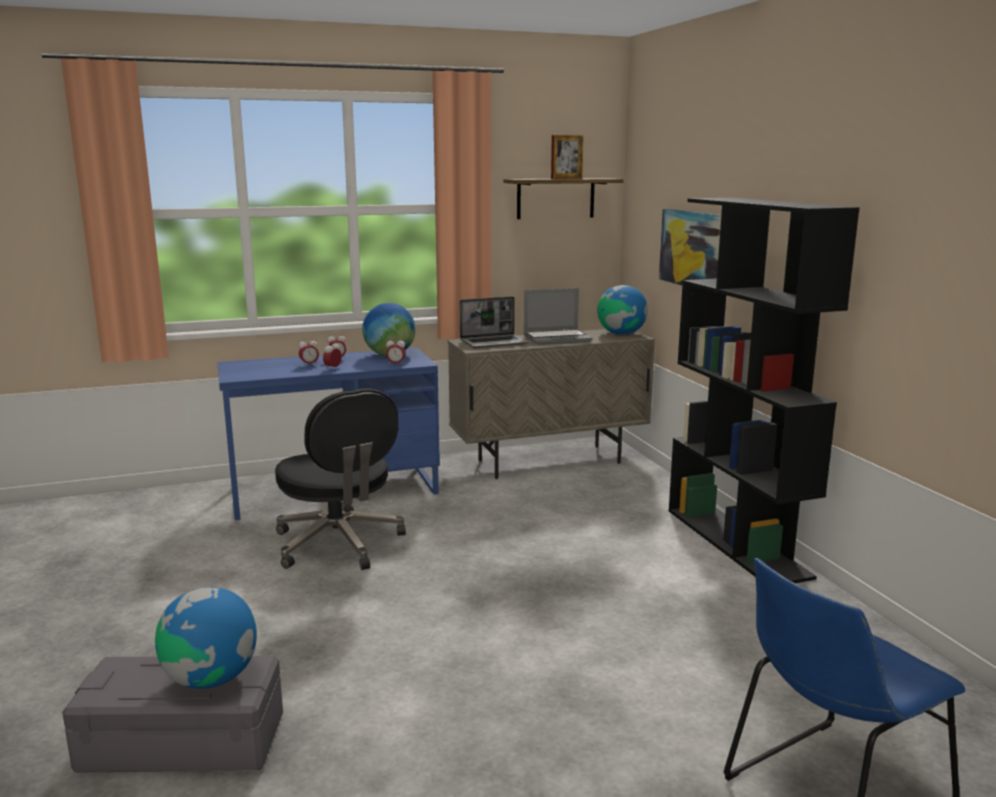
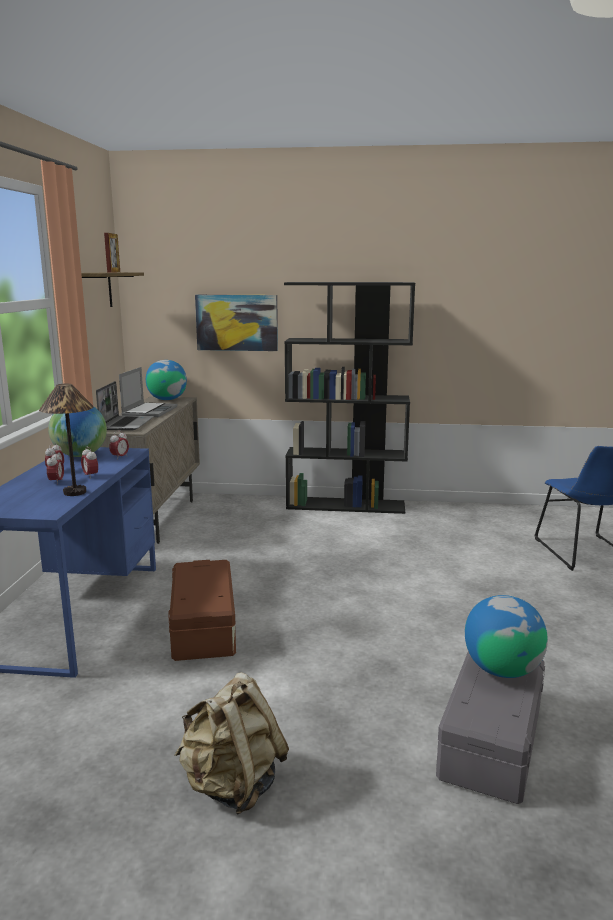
camera: 65 degrees left, 0 degrees up
black office chair [275,388,406,570] -> brown storage box [168,560,236,661]
none -> table lamp [39,384,94,496]
none -> beige backpack [175,672,289,814]

